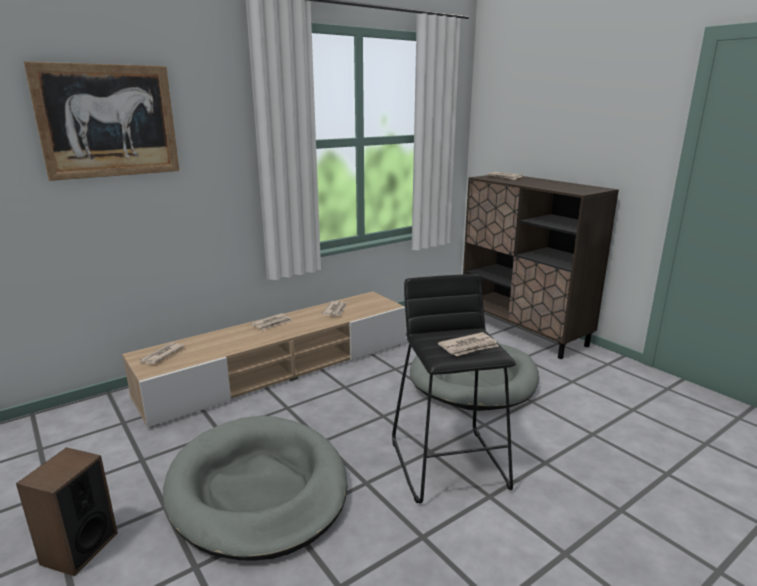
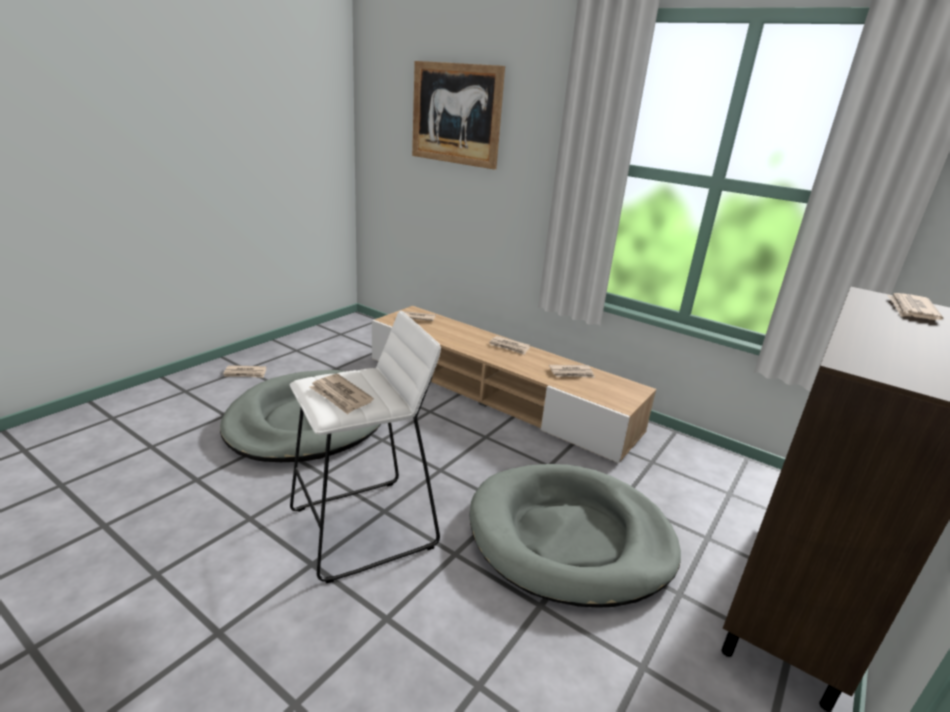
camera: 70 degrees right, 5 degrees up
speaker [16,447,118,576] -> newspaper [223,365,266,378]
black stool [392,274,516,504] -> white stool [290,311,441,583]

